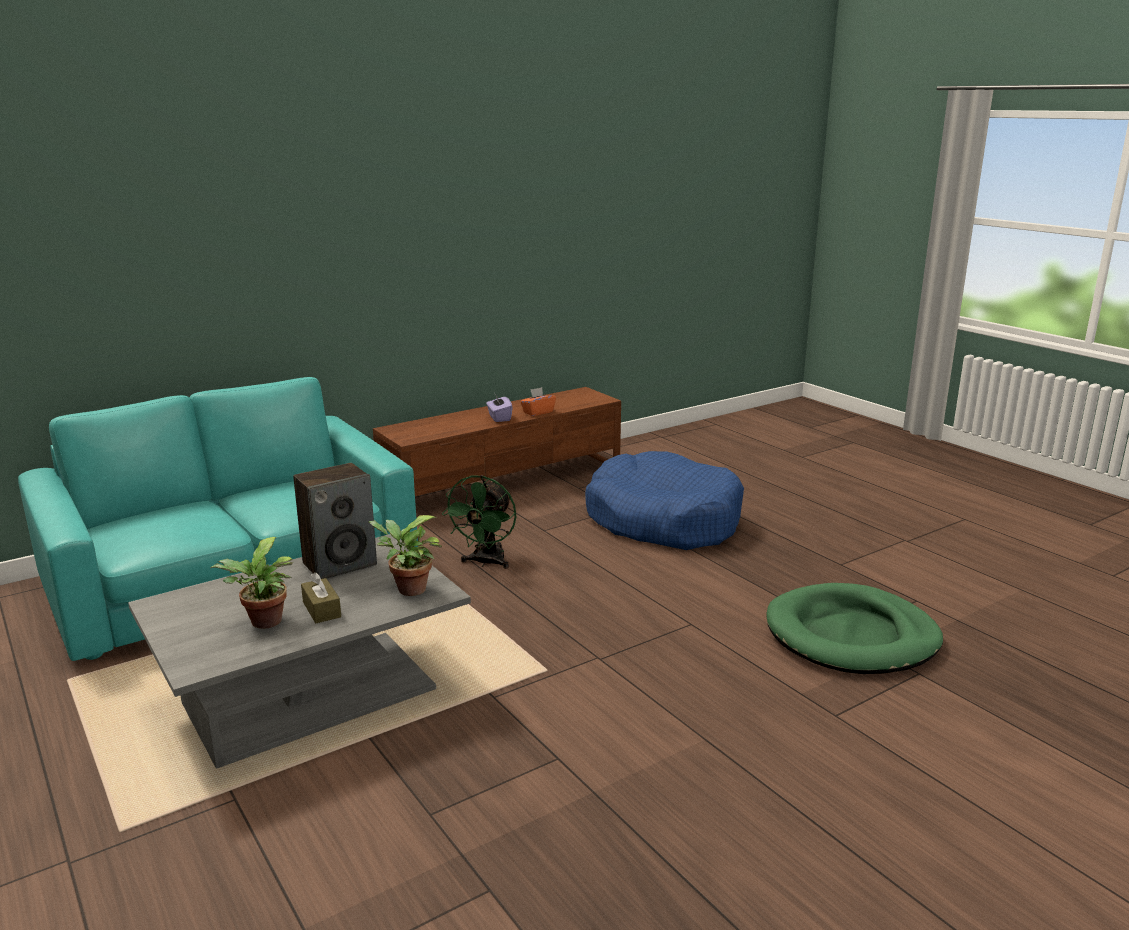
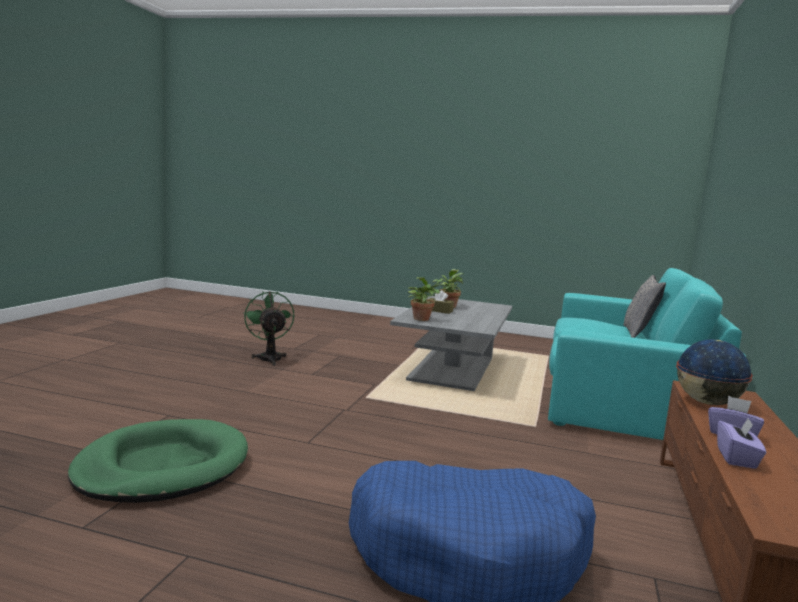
camera: 140 degrees right, 10 degrees down
speaker [293,463,377,579] -> none
green fan [442,475,517,569] -> green fan moved to [243,291,294,366]
orange tissue box [520,387,556,416] -> purple tissue box [717,417,766,469]
none -> grey pillow [624,275,666,338]
none -> globe [676,339,753,405]

